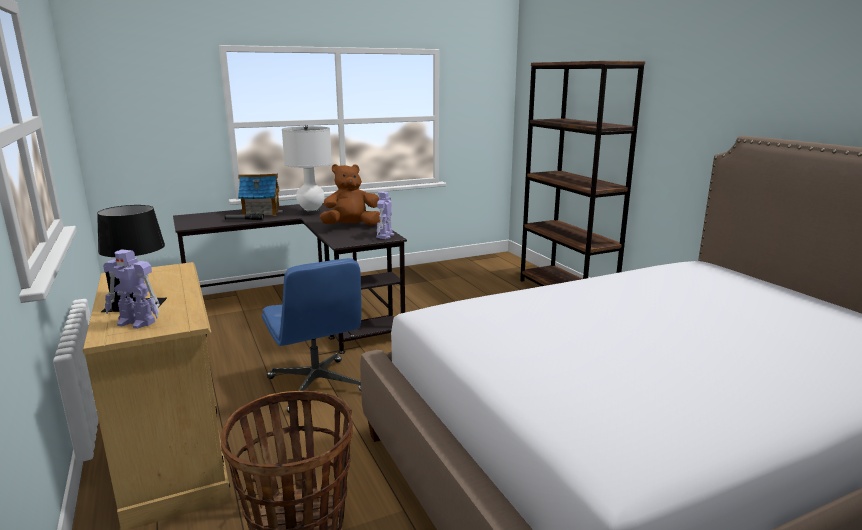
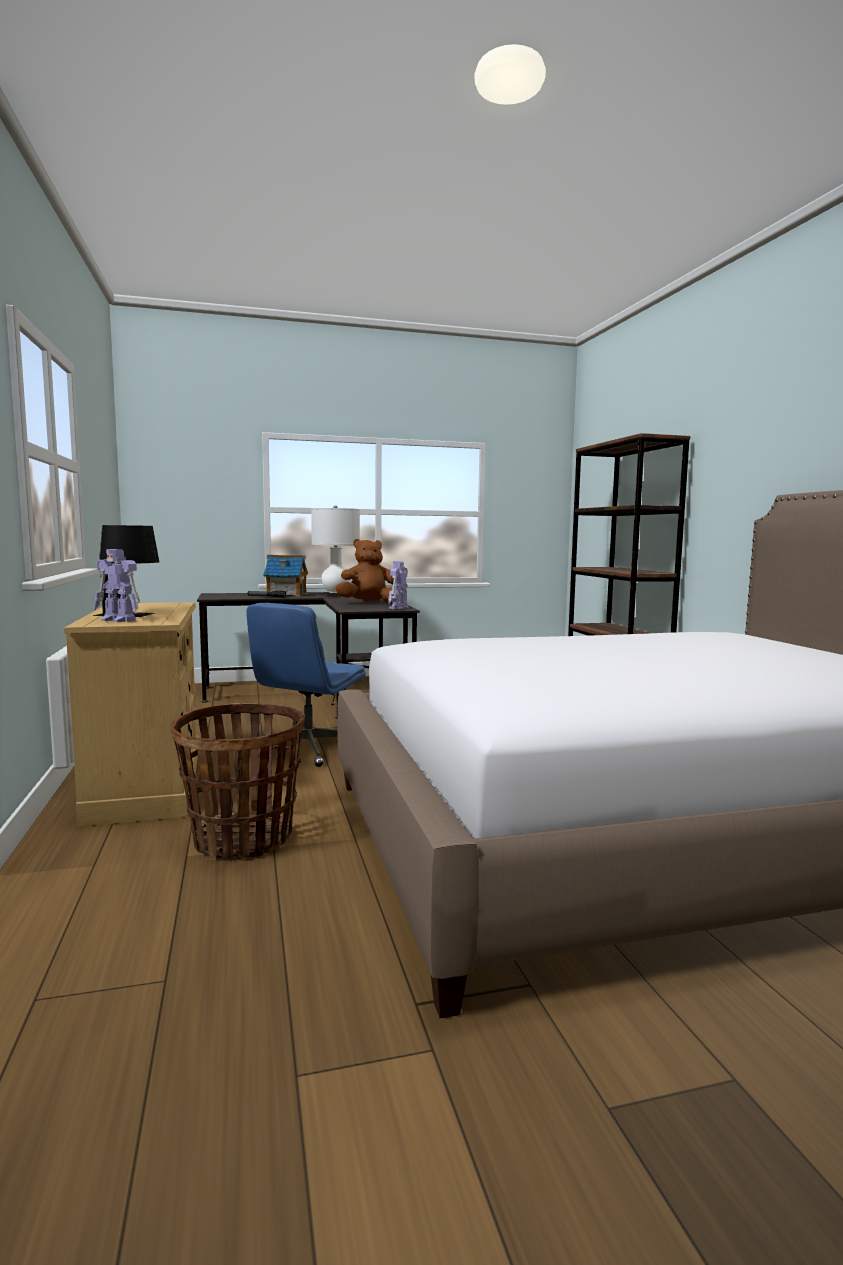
camera: 10 degrees right, 10 degrees down
blue office chair [262,258,362,414] -> blue office chair turned 45 degrees clockwise [246,603,366,767]

